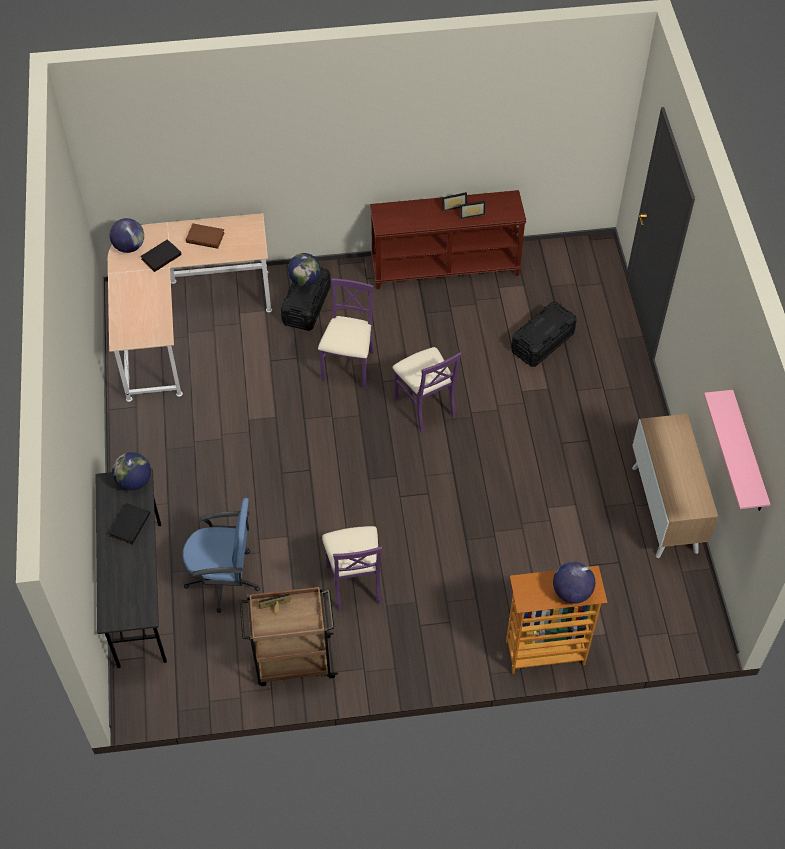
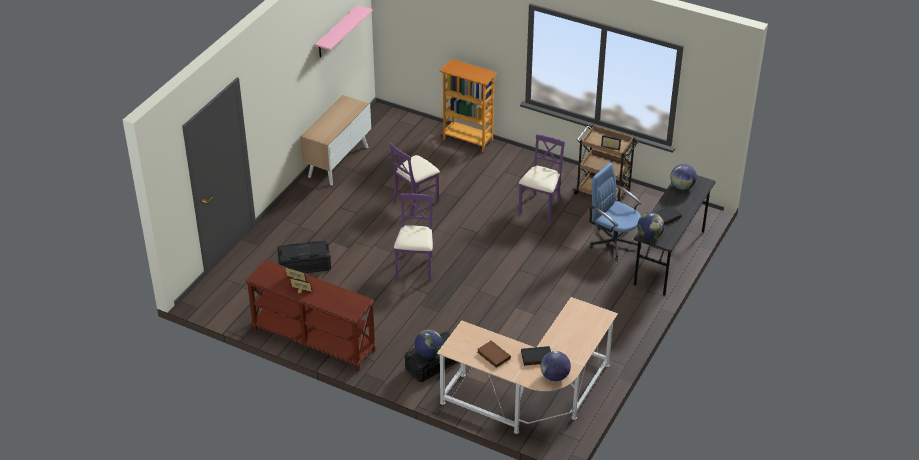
camera: 145 degrees left, 15 degrees down
purple chair [318,278,374,389] -> purple chair moved to [389,143,440,216]
globe [553,561,595,604] -> globe moved to [671,164,697,190]

